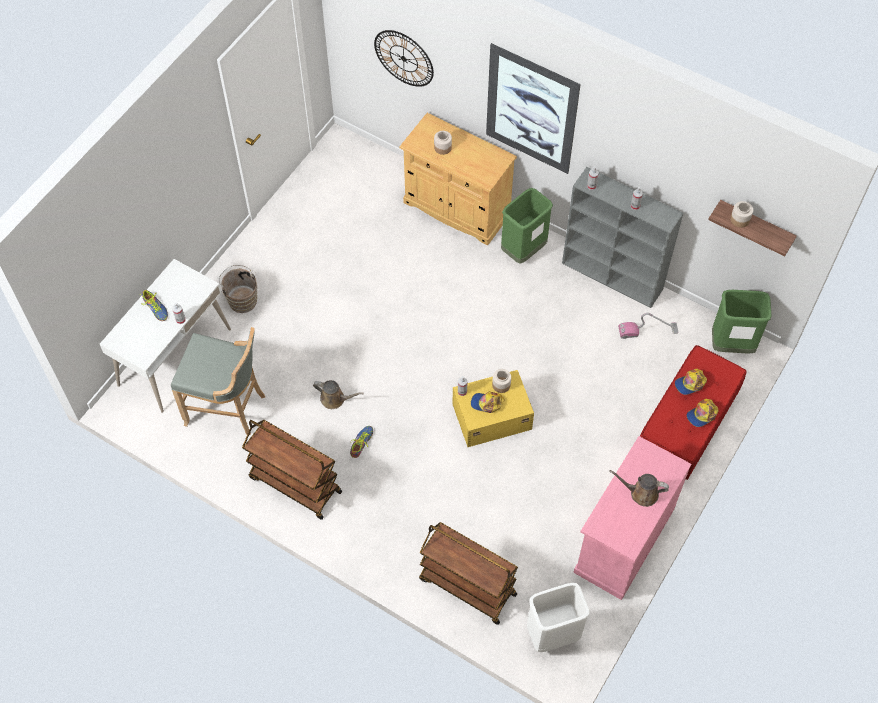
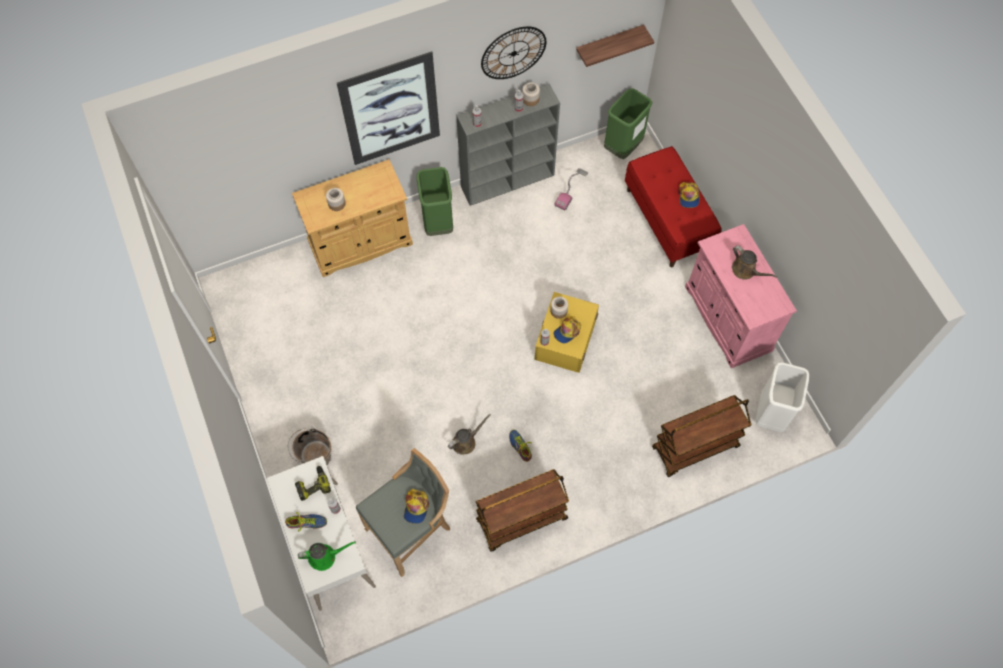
camera: 55 degrees left, 5 degrees up
wall clock [374,30,434,87] -> wall clock moved to [481,27,546,79]
brown watering can [609,470,669,507] -> brown watering can turned 90 degrees counterclockwise [732,245,777,280]
cap [675,369,707,395] -> cap moved to [404,489,429,524]
jar [730,201,753,228] -> jar moved to [522,83,540,106]
none -> power drill [295,465,331,501]
none -> green watering can [298,541,356,571]

